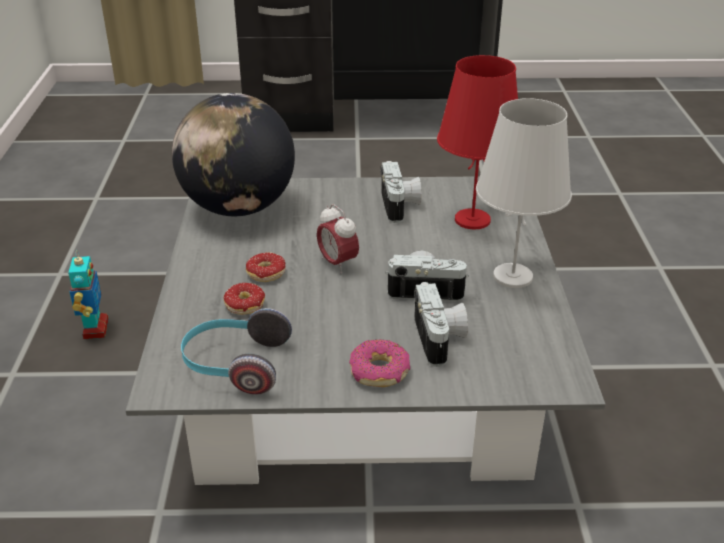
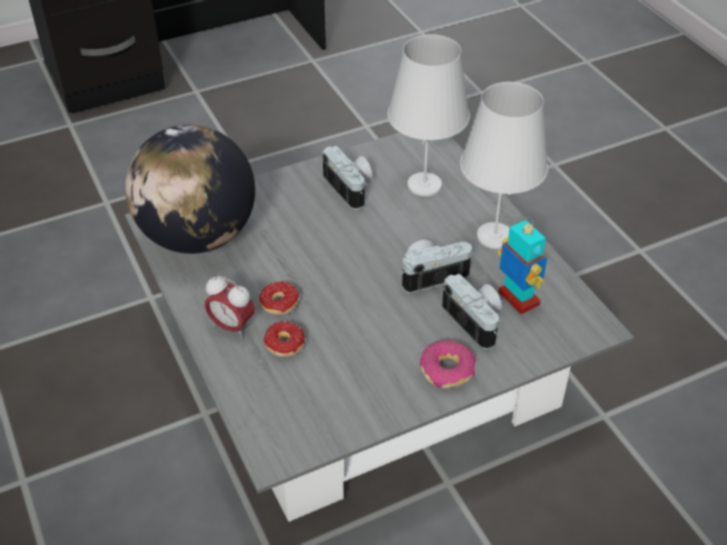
camera: 25 degrees left, 10 degrees up
toy robot [68,250,109,339] -> toy robot moved to [498,217,547,314]
headphones [181,308,292,395] -> none
alarm clock [317,204,359,274] -> alarm clock moved to [205,276,255,338]
red table lamp [437,55,518,229] -> white table lamp [387,34,470,196]

